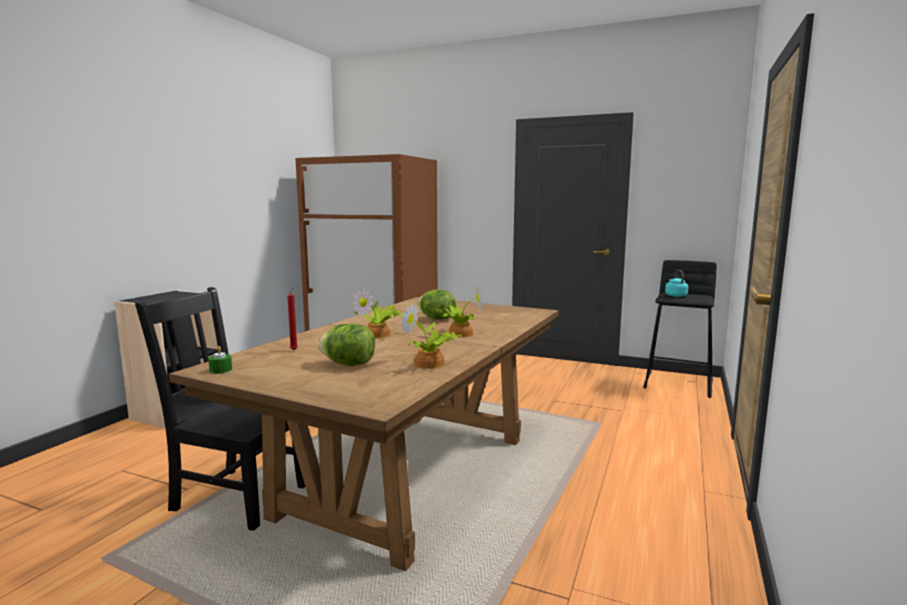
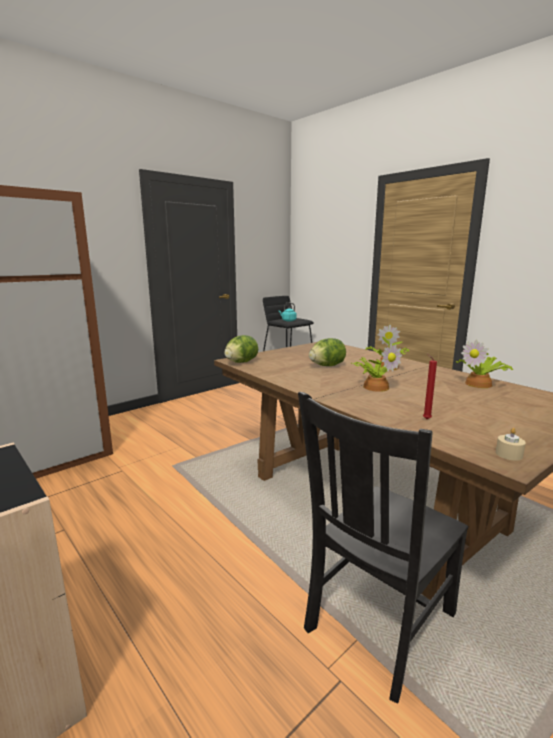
camera: 65 degrees left, 5 degrees up
green candle [208,346,232,374] -> beige candle [496,428,526,461]
lettuce [318,324,375,366] -> lettuce moved to [224,335,258,363]

